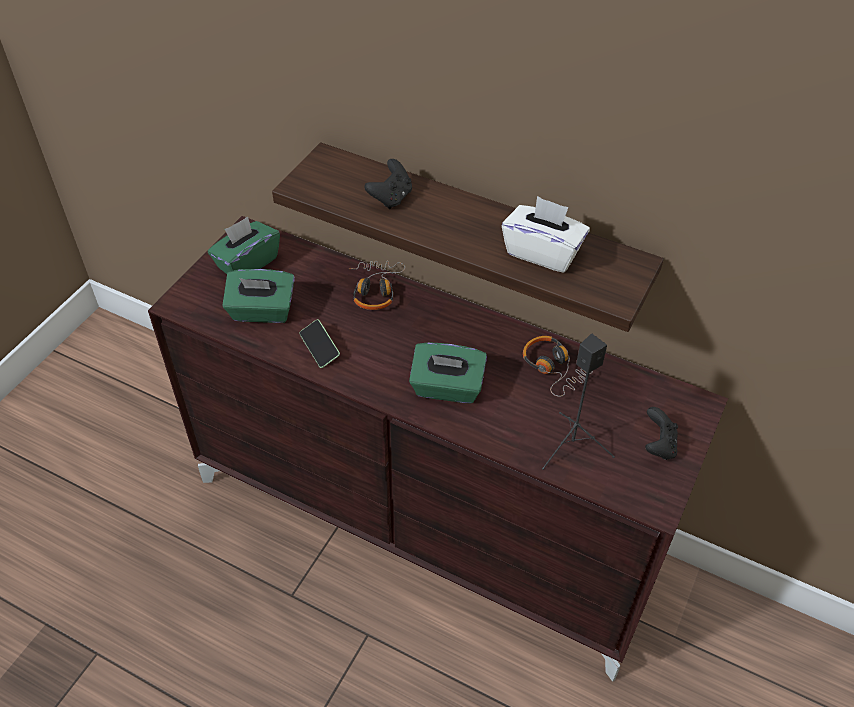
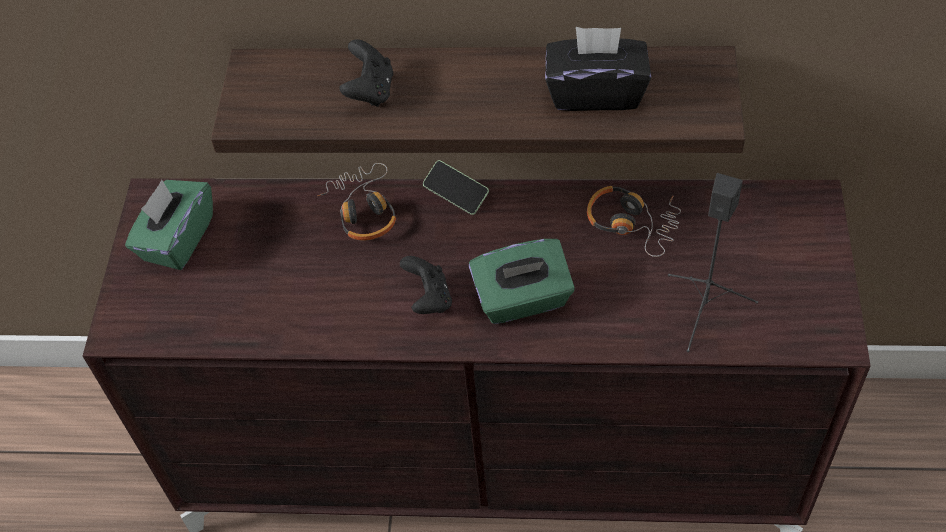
camera: 20 degrees left, 5 degrees up
green tissue box [222,269,295,323] -> none
phone [299,320,340,368] -> phone moved to [423,160,489,215]
white tissue box [502,196,590,273] -> black tissue box [545,27,651,111]
black game controller [645,407,678,460] -> black game controller moved to [400,256,452,314]

